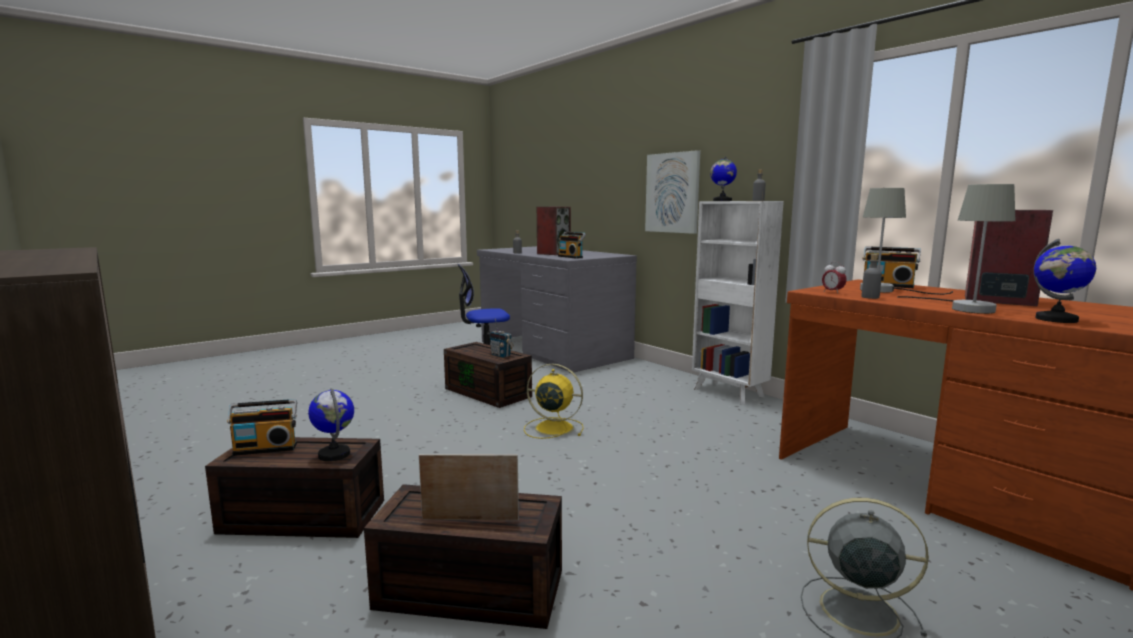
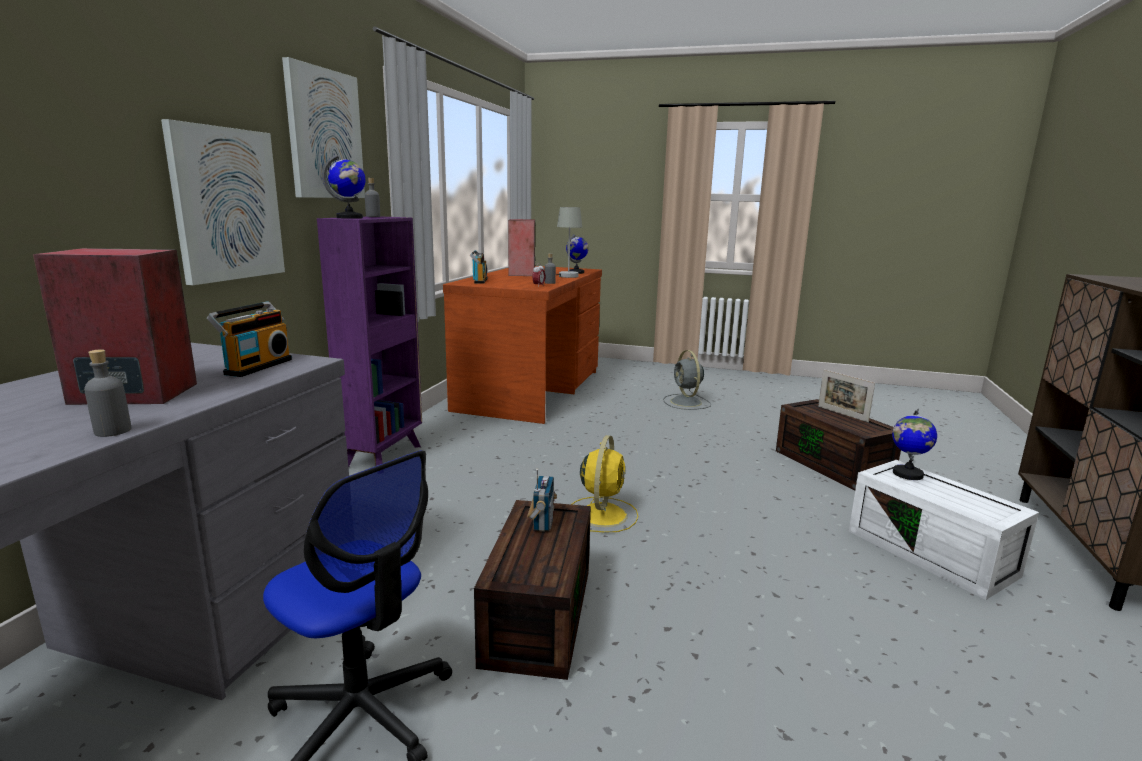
camera: 125 degrees left, 5 degrees up
brown storage box [205,437,384,538] -> white storage box [848,460,1039,600]
radio [227,399,297,456] -> none
yellow fan [524,364,584,439] -> yellow fan turned 150 degrees counterclockwise [571,435,638,533]
white bookcase [692,201,784,404] -> purple bookcase [317,216,422,467]
grey table lamp [860,188,953,295] -> none
none -> picture [282,57,365,198]

